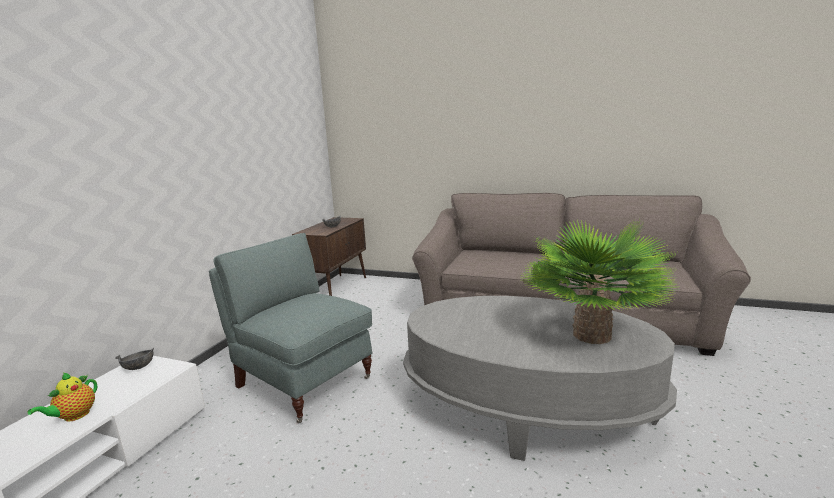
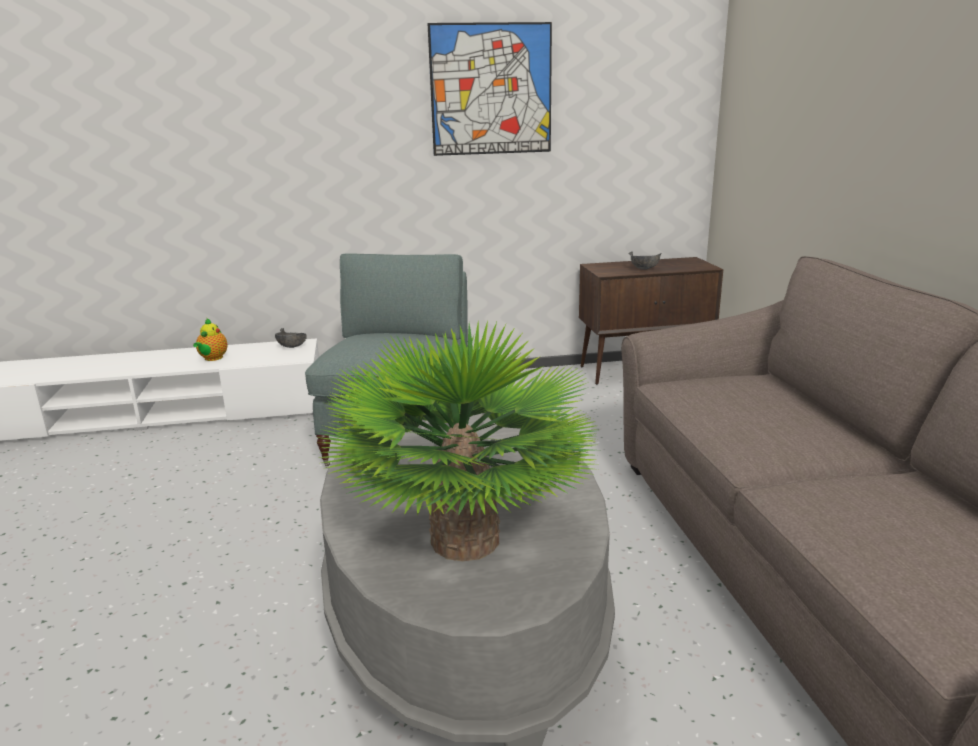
camera: 60 degrees right, 5 degrees up
teapot [28,373,97,422] -> teapot turned 75 degrees counterclockwise [193,318,227,361]
none -> picture [428,22,552,156]

